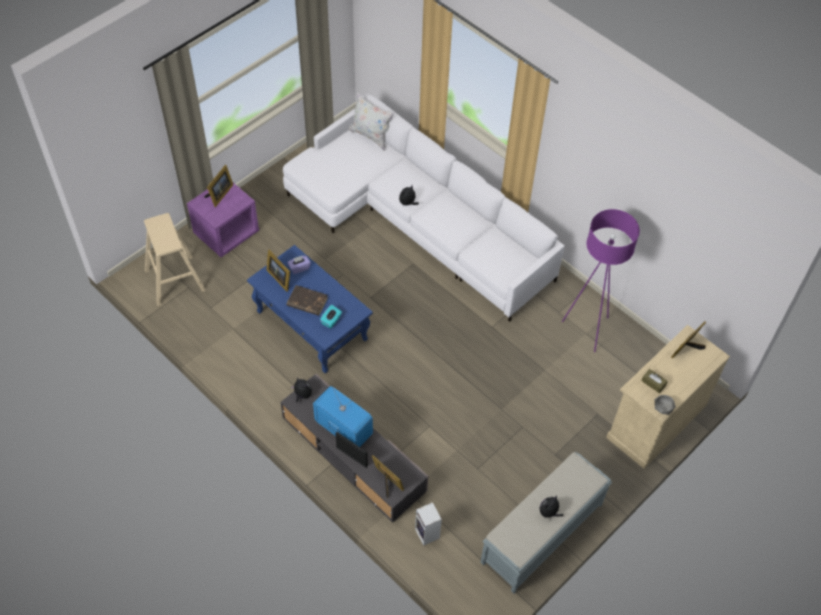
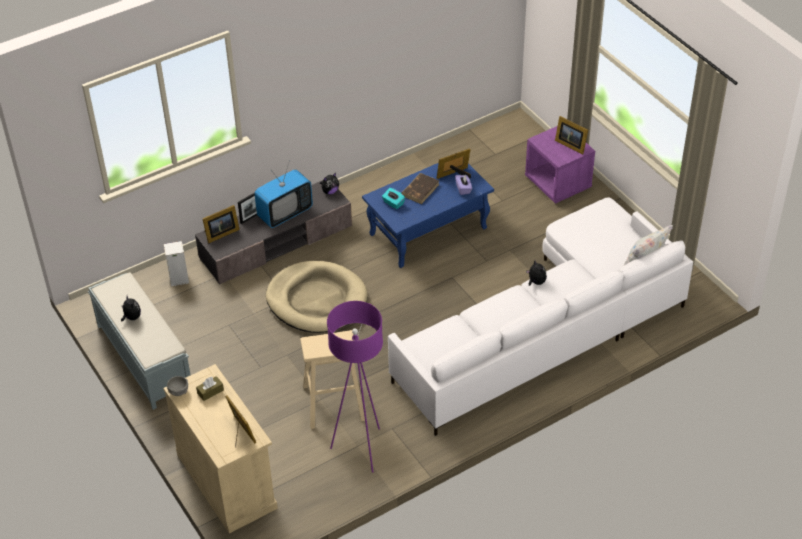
camera: 105 degrees right, 10 degrees down
beige stool [144,213,206,306] -> beige stool moved to [300,330,365,429]
none -> beige dog bed [266,261,368,333]

